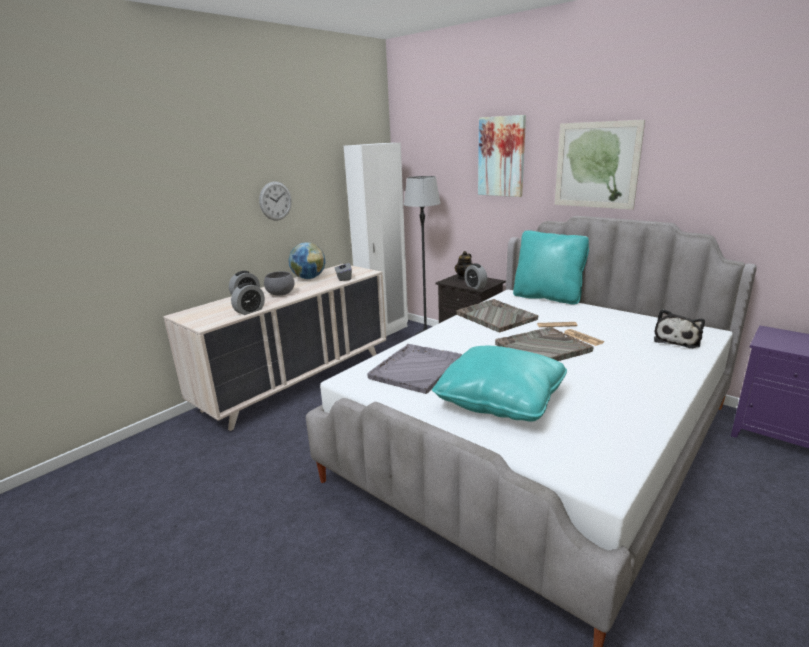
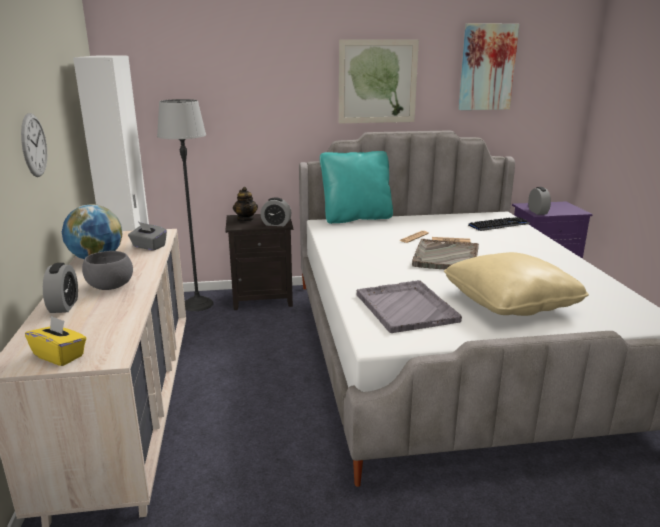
camera: 50 degrees left, 0 degrees up
alarm clock [231,283,265,315] -> alarm clock moved to [528,187,551,215]
turquoise pillow [432,346,567,422] -> beige pillow [444,252,589,316]
grey tray [456,299,538,332] -> none
picture [478,115,526,197] -> picture moved to [458,23,519,110]
plush toy [654,309,705,348] -> keyboard [468,217,530,231]
none -> yellow tissue box [25,316,86,366]

